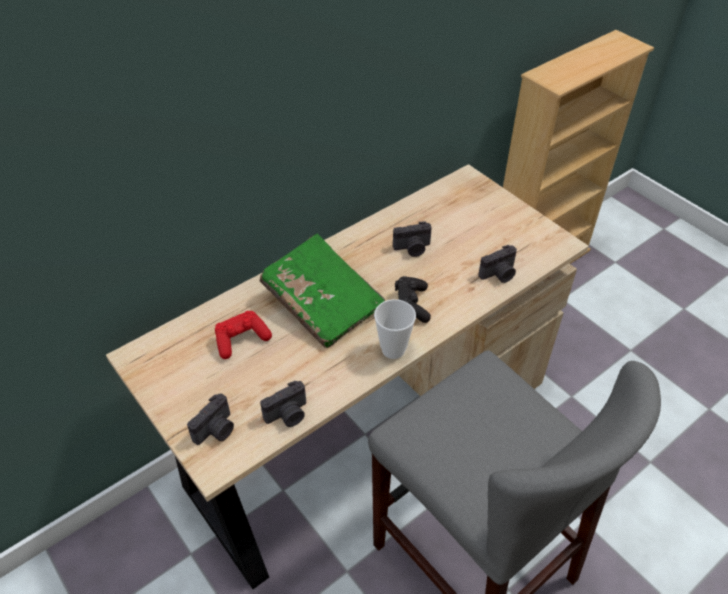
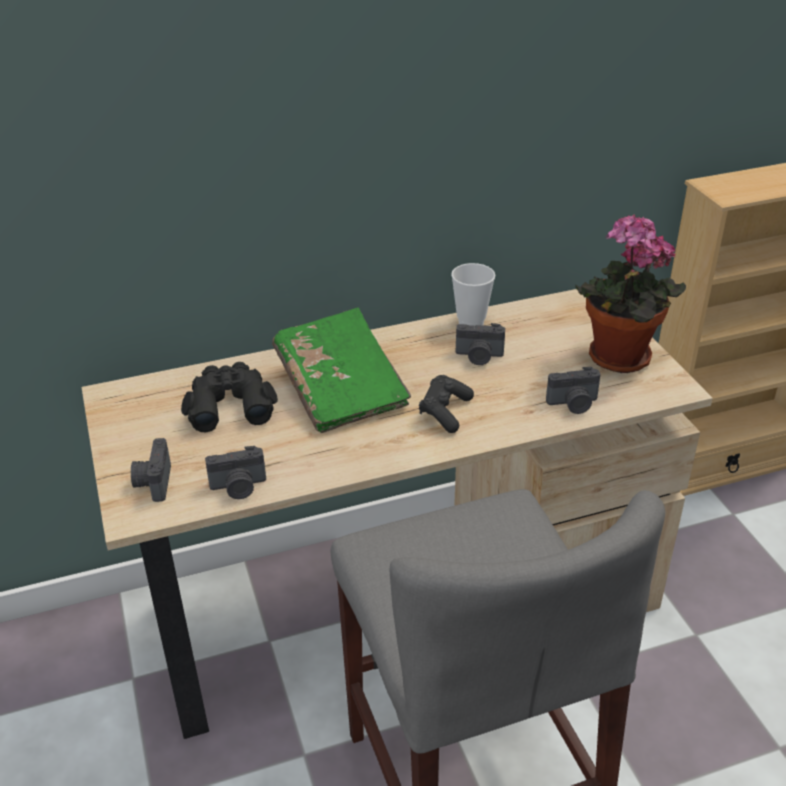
camera: 20 degrees right, 10 degrees down
camera [187,393,234,445] -> camera turned 120 degrees clockwise [131,438,171,502]
red game controller [215,311,272,359] -> black binoculars [181,362,278,432]
cup [374,299,416,359] -> cup moved to [451,263,495,326]
none -> potted plant [575,214,686,373]

